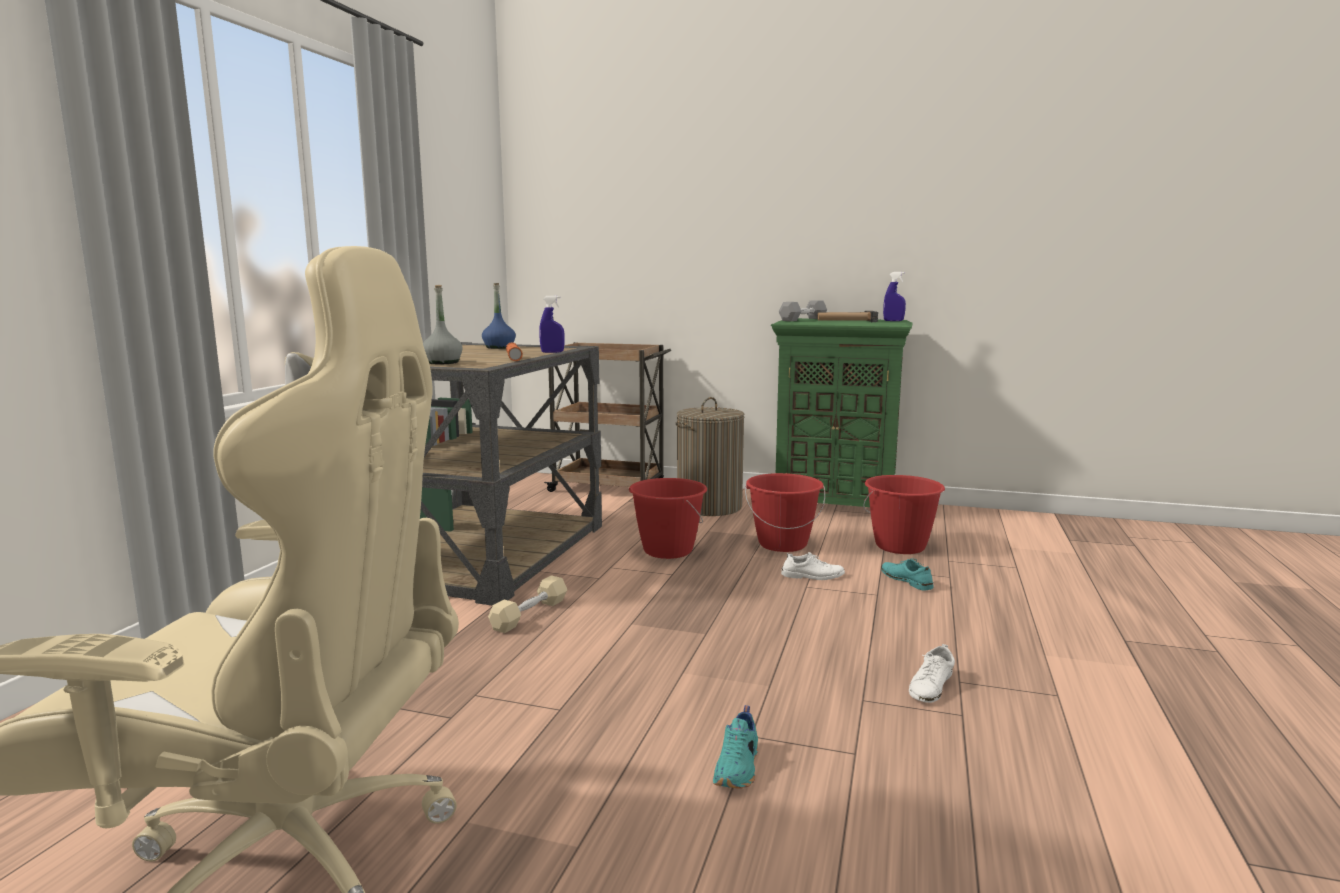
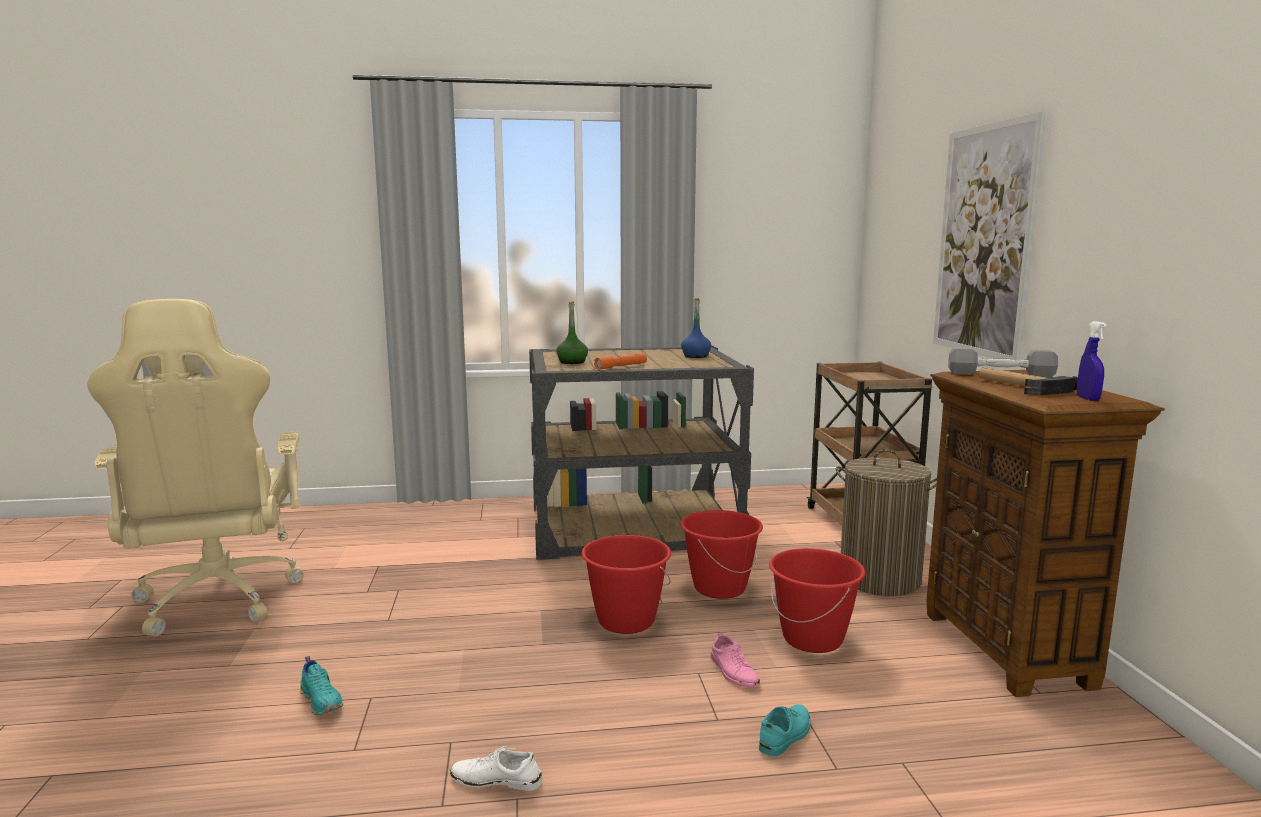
camera: 65 degrees right, 0 degrees up
grey bottle [423,285,463,364] -> green bottle [556,301,588,364]
beige dumbbell [488,576,567,633] -> none
blue spray bottle [539,296,565,353] -> none
turquoise shoe [713,705,758,789] -> turquoise shoe turned 120 degrees counterclockwise [300,656,343,715]
green cabinet [771,318,913,507] -> brown cabinet [927,370,1165,697]
white shoe [781,552,845,580] -> pink shoe [710,633,760,687]
red bucket [863,475,945,554] -> red bucket moved to [581,535,671,634]
none -> picture [933,111,1046,361]

